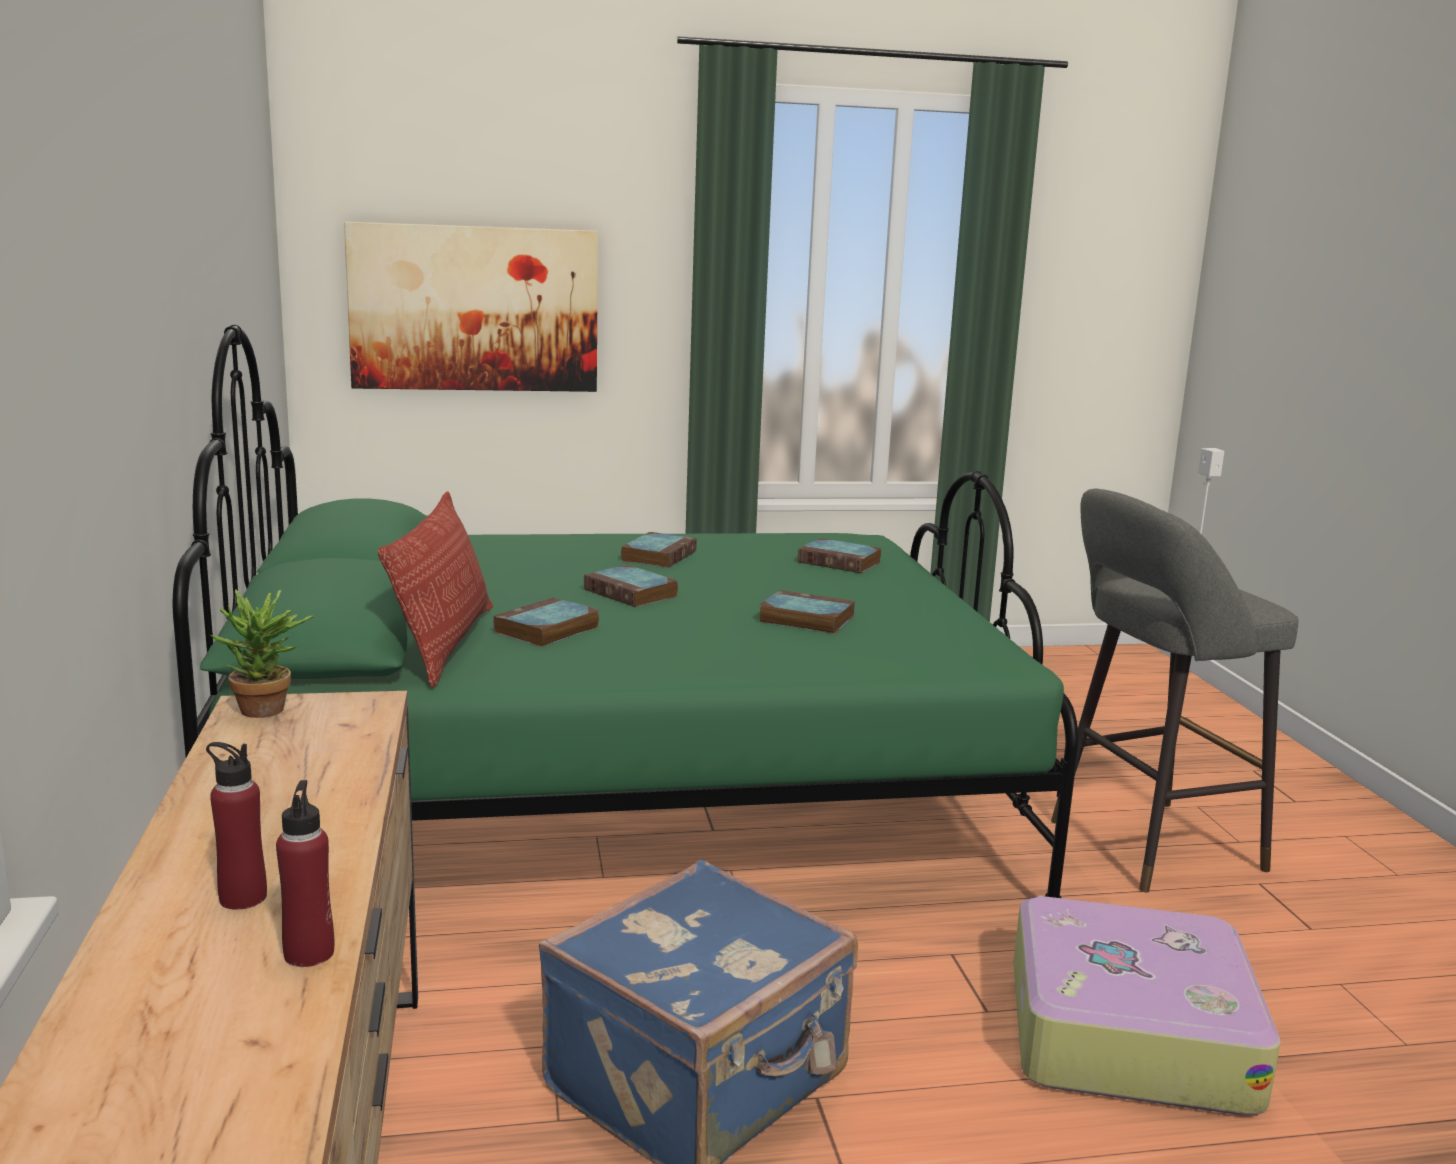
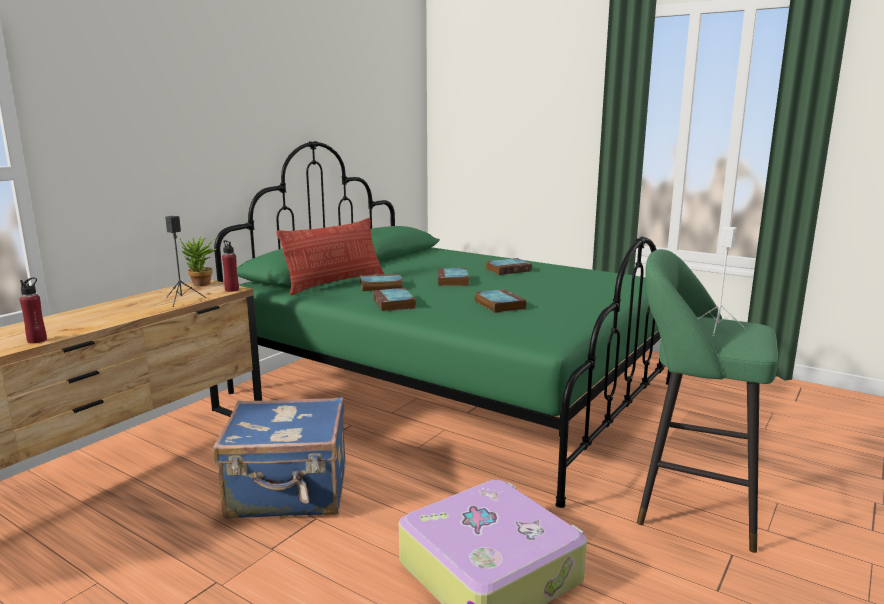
camera: 45 degrees right, 0 degrees up
red bottle [206,742,267,910] -> red bottle moved to [222,240,239,292]
picture [344,222,598,392] -> none
book [798,538,882,573] -> book moved to [372,288,416,312]
grey stool [1051,489,1298,893] -> green stool [637,249,778,553]
none -> black speaker [165,216,206,307]

